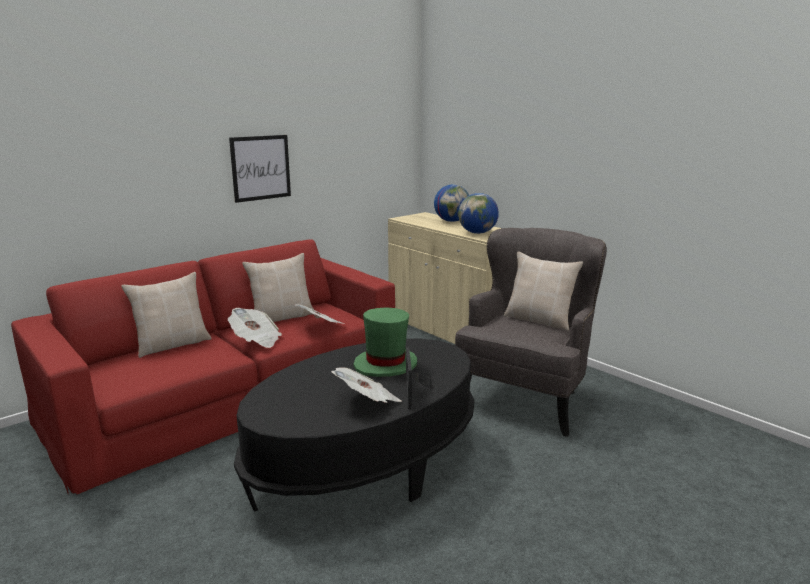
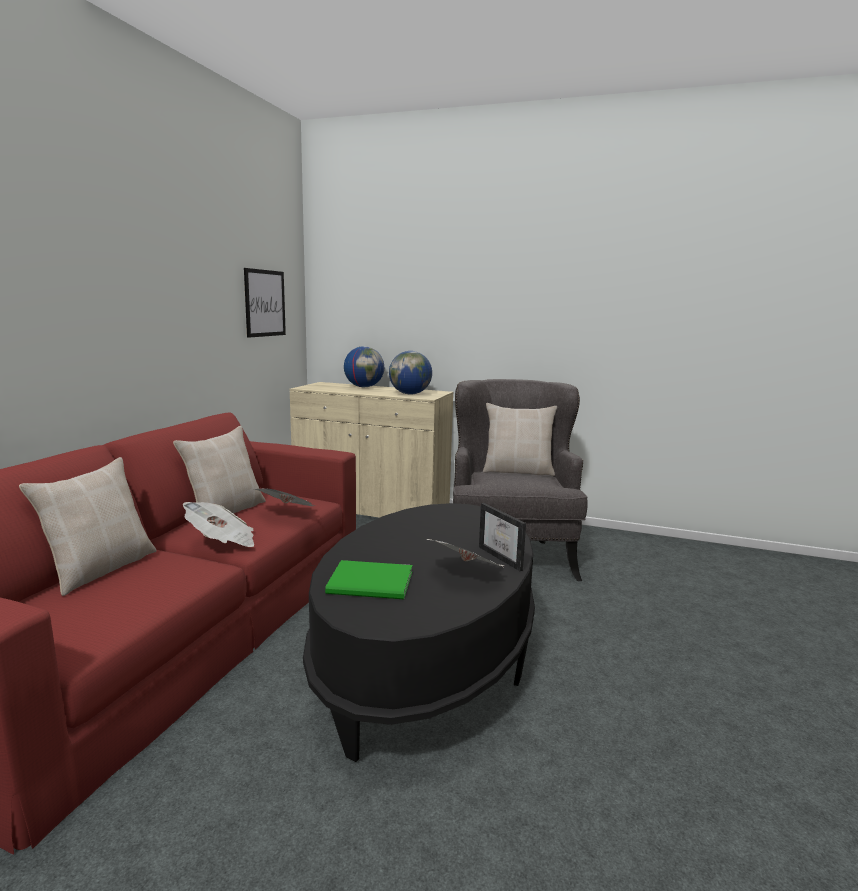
camera: 30 degrees left, 5 degrees down
picture [229,135,291,203] -> picture moved to [244,268,286,338]
green hat [354,307,417,377] -> none
none -> green book [325,560,412,599]

